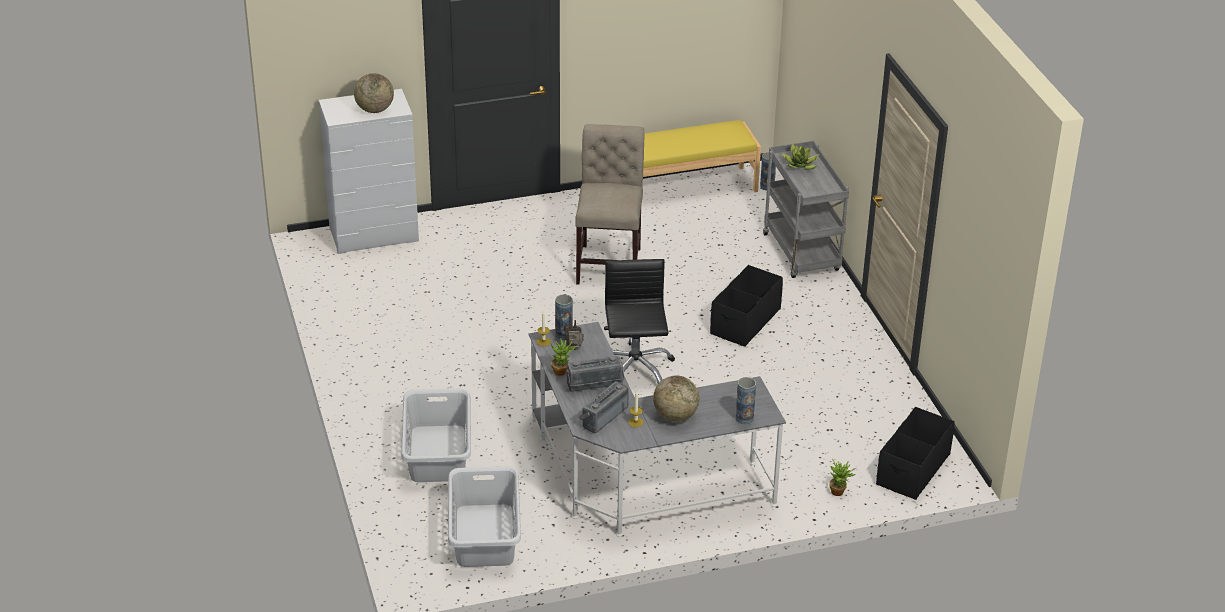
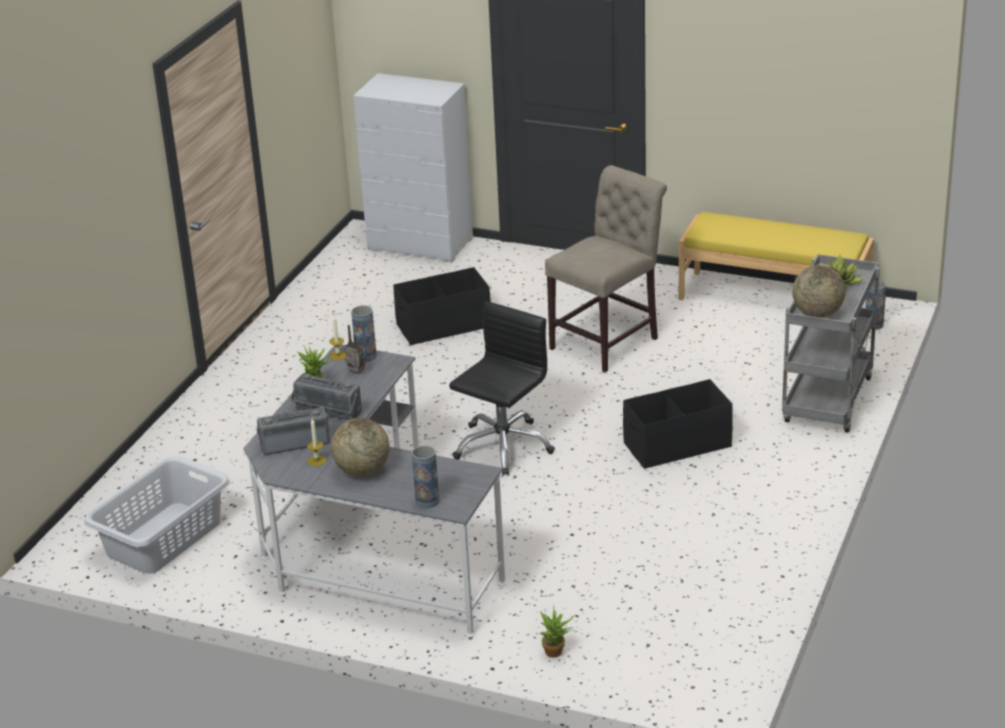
camera: 40 degrees right, 5 degrees down
globe [354,73,394,113] -> globe moved to [792,265,845,318]
grey laundry basket [401,388,471,482] -> none
black storage box [876,407,955,500] -> black storage box moved to [393,267,491,345]

